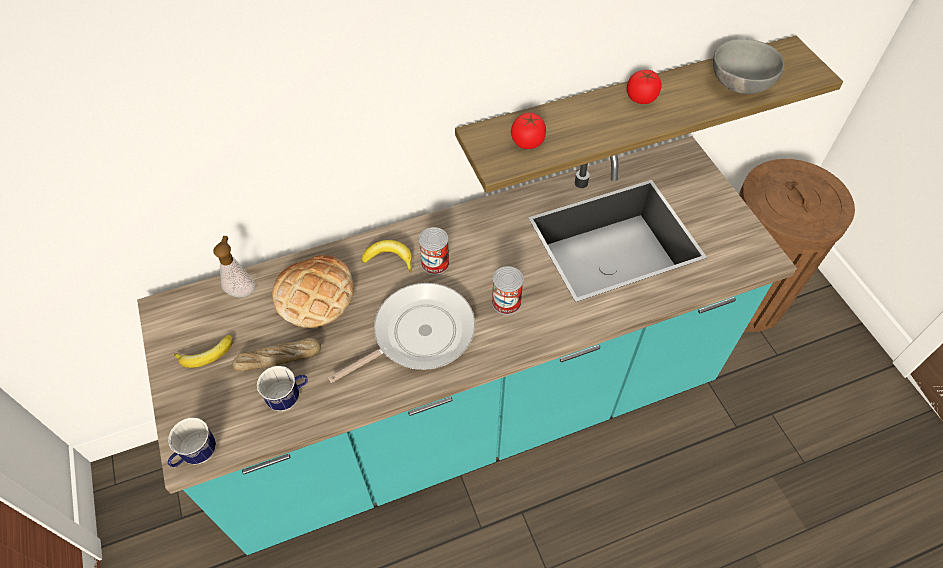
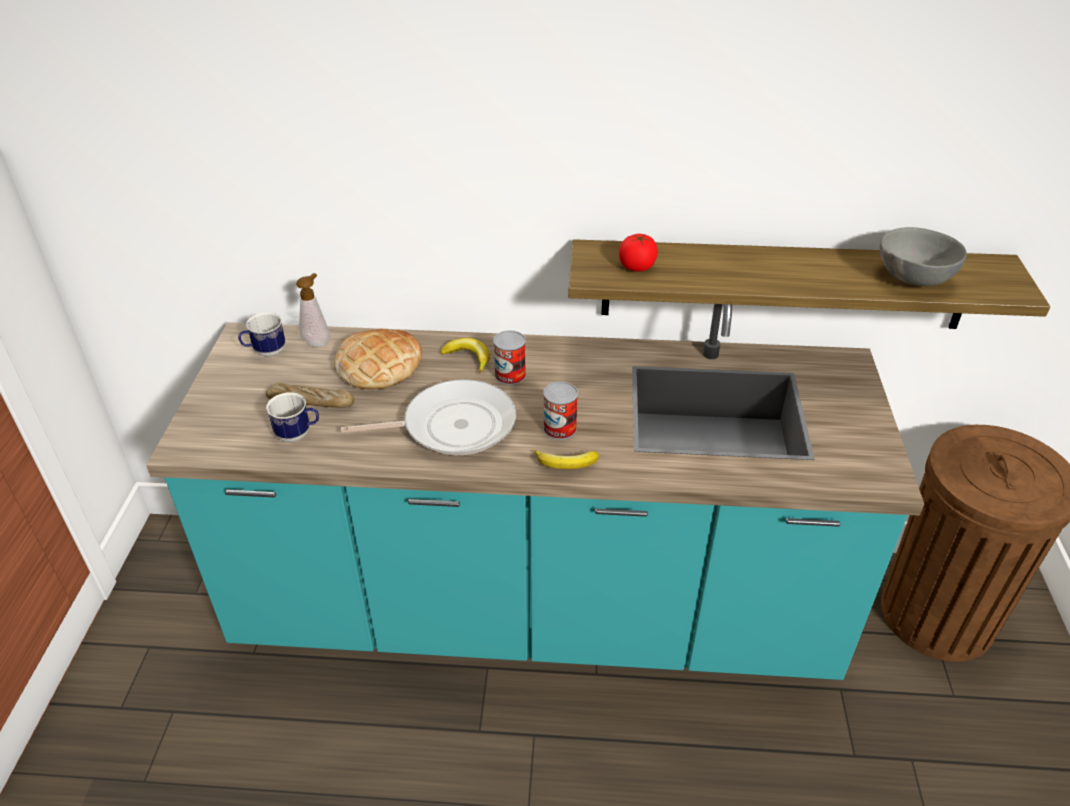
camera: 25 degrees right, 15 degrees down
mug [168,418,216,467] -> mug moved to [238,312,285,357]
banana [174,335,233,368] -> banana moved to [534,450,599,469]
tomato [627,70,662,104] -> none

